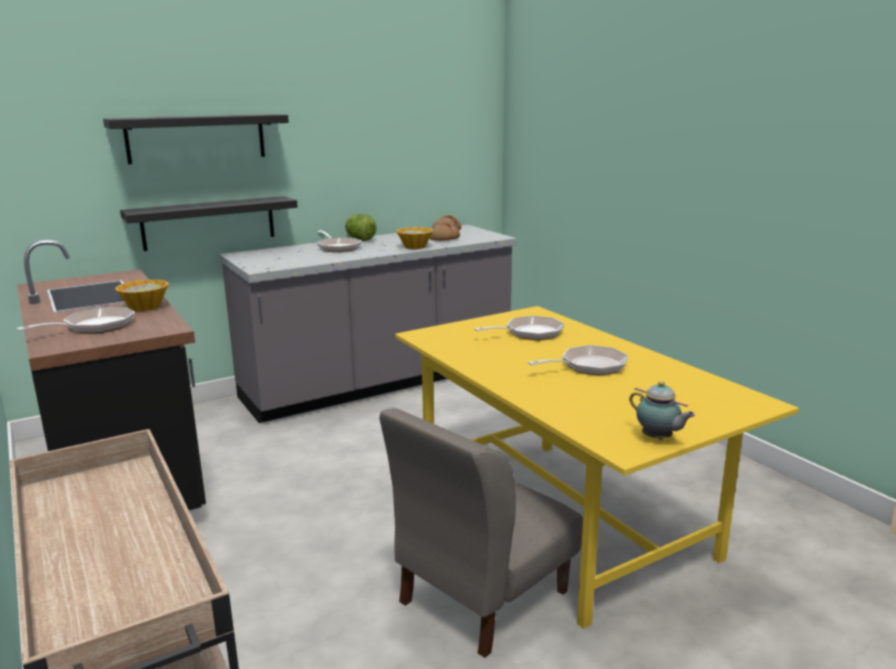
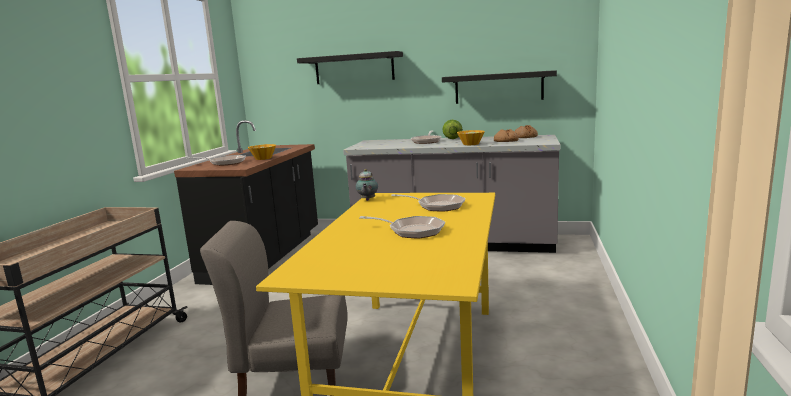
camera: 45 degrees right, 5 degrees down
black shelf [120,196,298,251] -> black shelf moved to [442,70,557,104]
teapot [629,381,695,440] -> teapot moved to [356,169,378,201]

